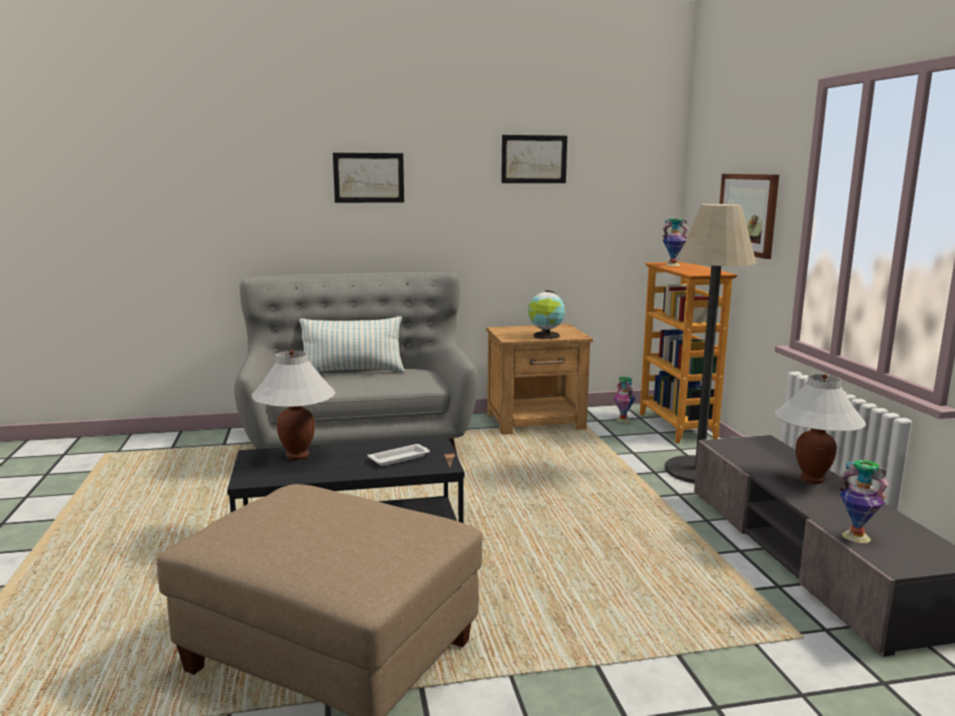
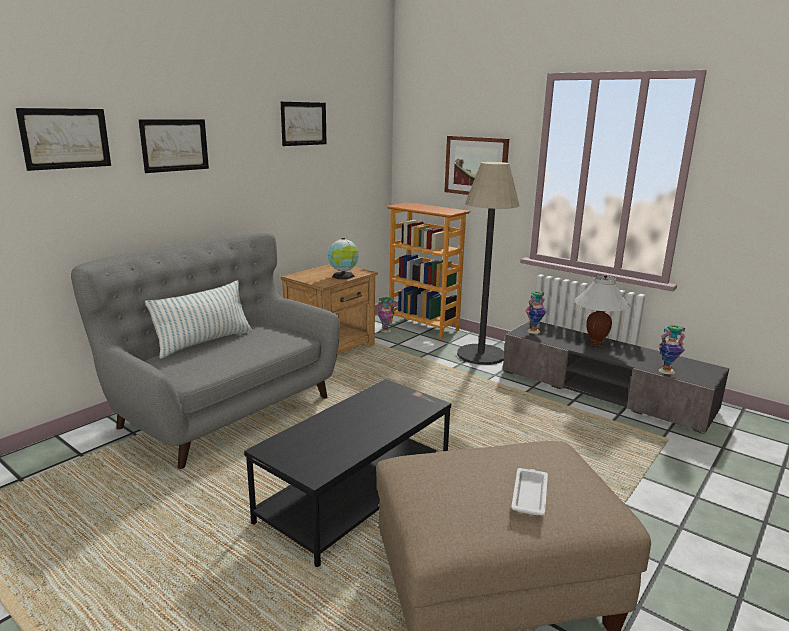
camera: 40 degrees left, 5 degrees up
white table lamp [251,350,336,460] -> none
white tray [367,444,430,466] -> white tray moved to [511,468,548,516]
vase [662,218,688,266] -> vase moved to [525,291,546,334]
none -> picture [16,108,111,171]

